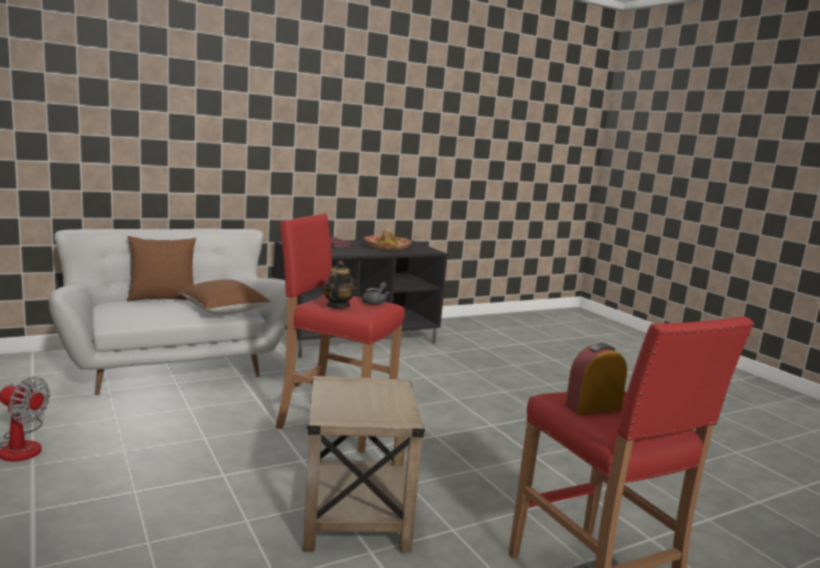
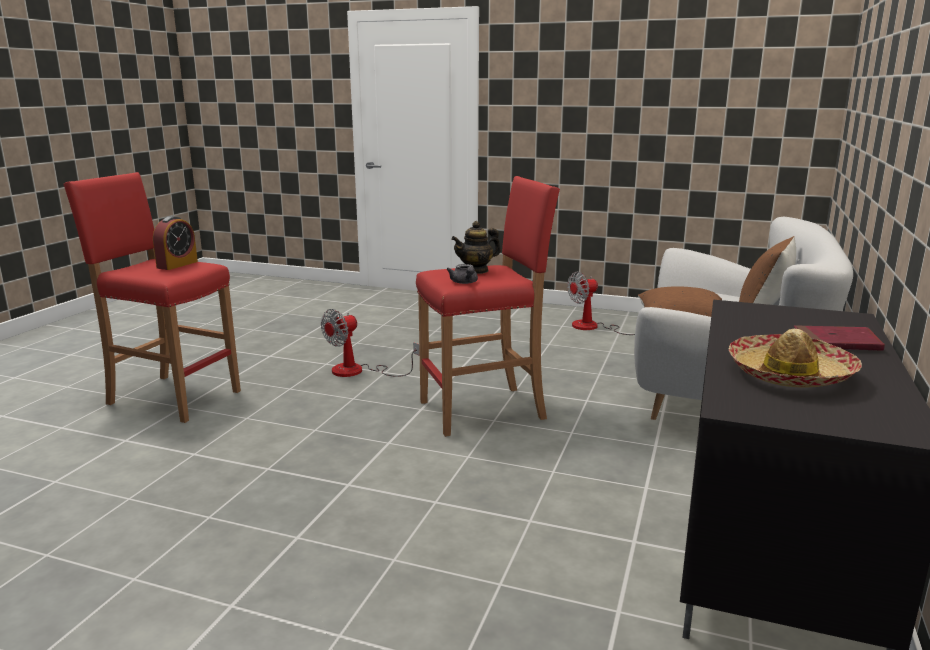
camera: 140 degrees right, 5 degrees up
beige side table [303,376,425,552] -> fan [321,309,419,377]
teapot [322,260,356,308] -> teapot turned 90 degrees clockwise [451,221,501,274]

